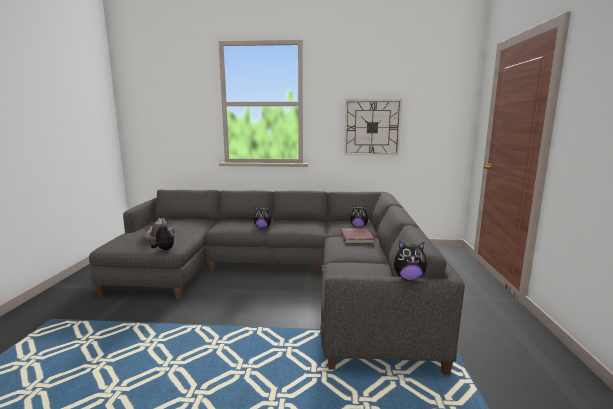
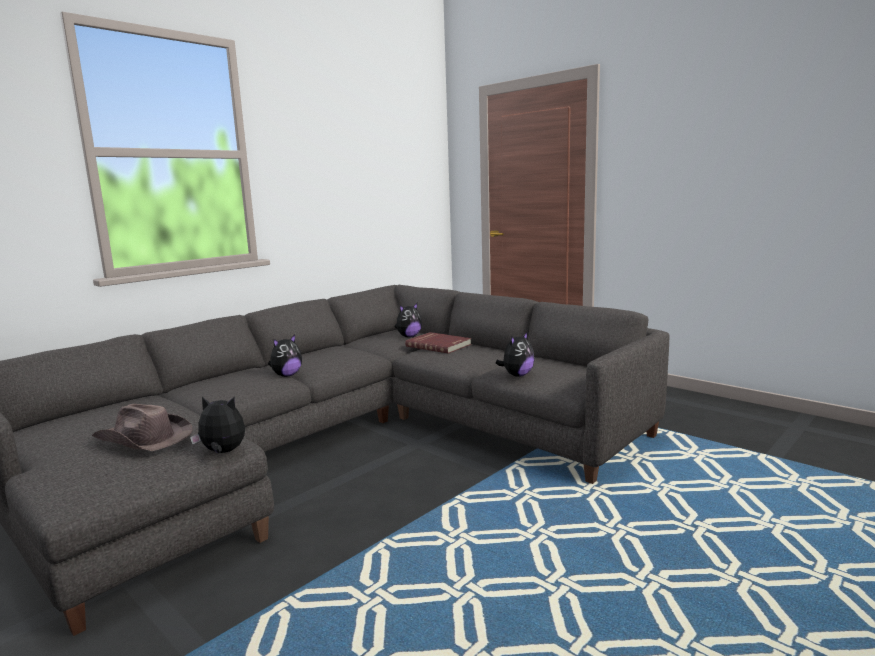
camera: 50 degrees left, 0 degrees up
wall clock [344,99,402,156] -> none
plush toy [394,241,427,281] -> plush toy moved to [496,331,535,377]

